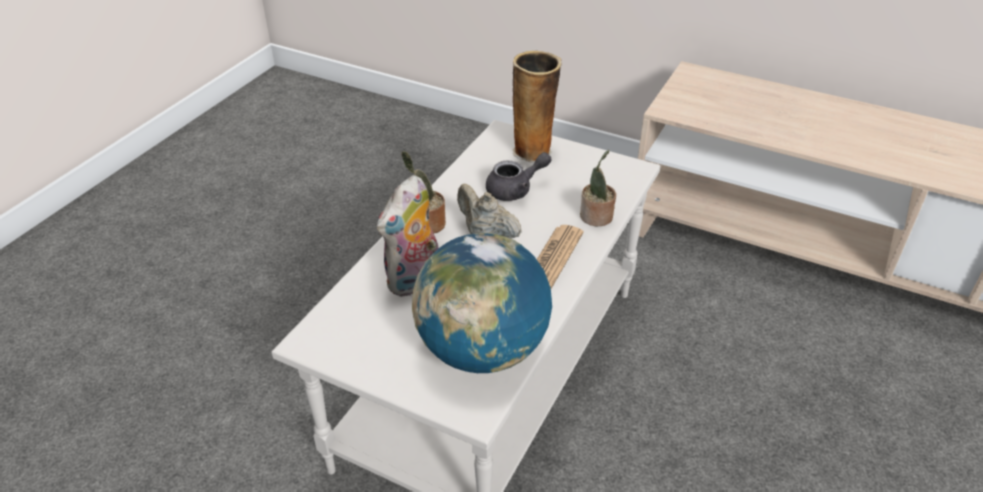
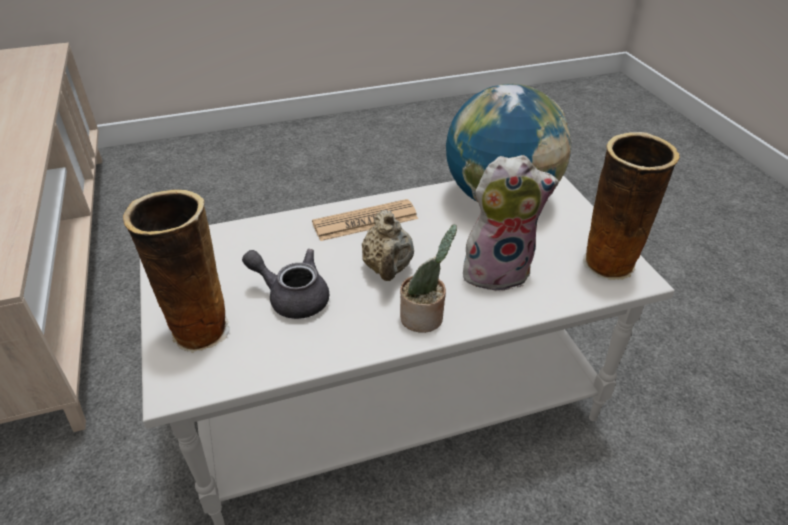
camera: 135 degrees left, 0 degrees up
potted plant [580,150,616,226] -> none
none -> vase [583,132,680,280]

